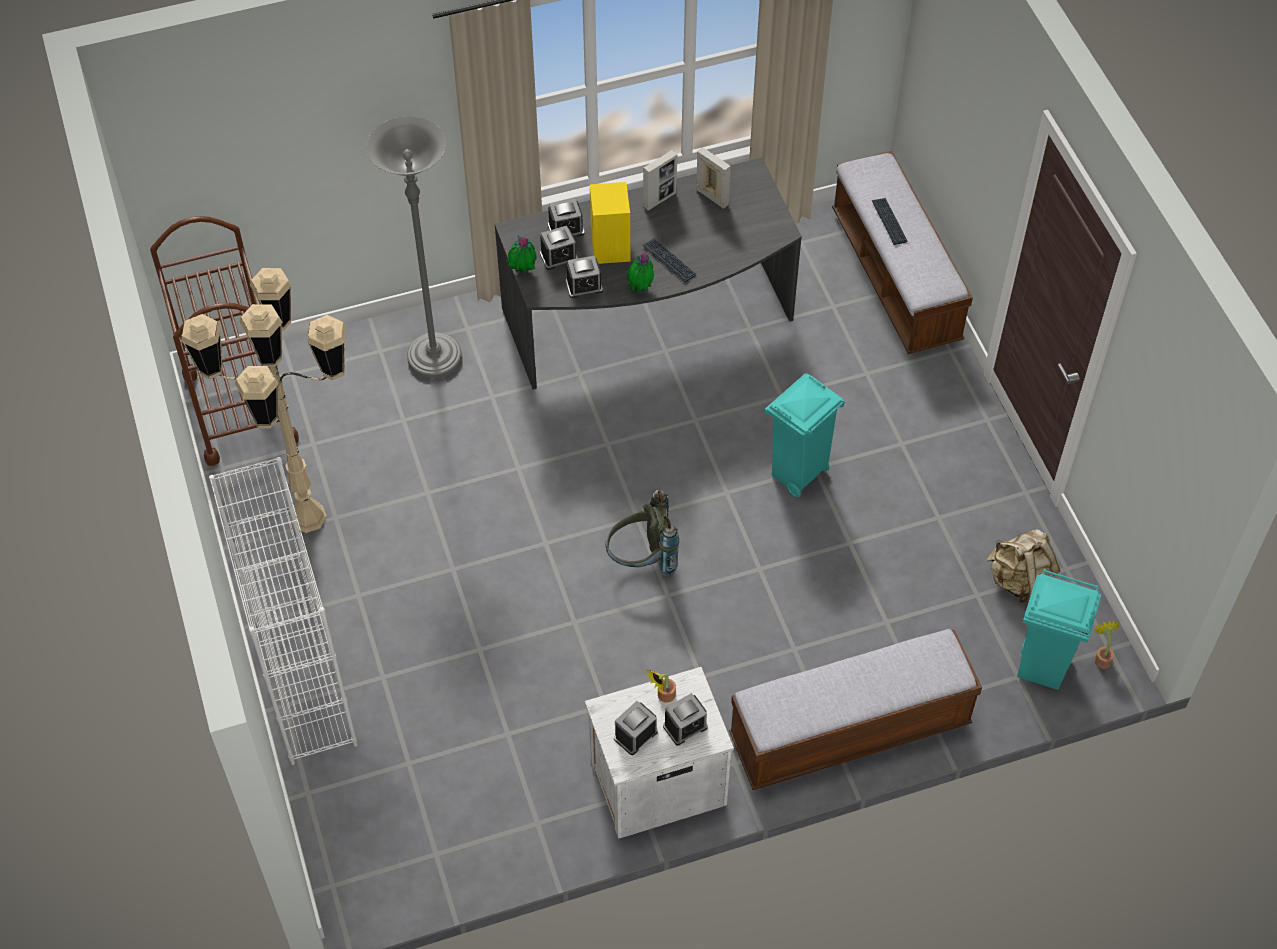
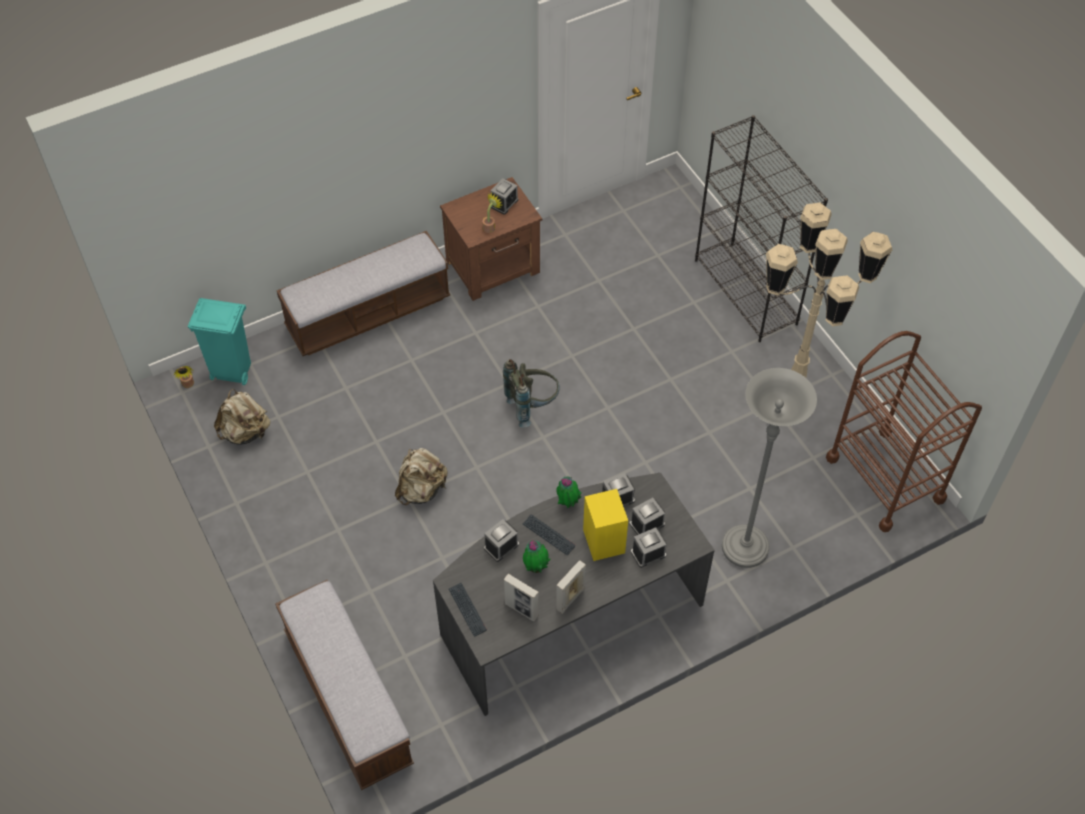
camera: 170 degrees right, 0 degrees up
white bookcase [209,457,357,765] -> black bookcase [695,115,828,342]
potted plant [506,236,537,274] -> potted plant moved to [523,540,551,573]
white nightstand [585,667,734,839] -> brown nightstand [440,177,542,301]
alarm clock [663,693,708,746] -> alarm clock moved to [484,519,519,562]
turquoise trash can [765,374,845,497] -> beige backpack [395,448,447,505]
keyboard [872,198,908,245] -> keyboard moved to [449,583,487,636]

